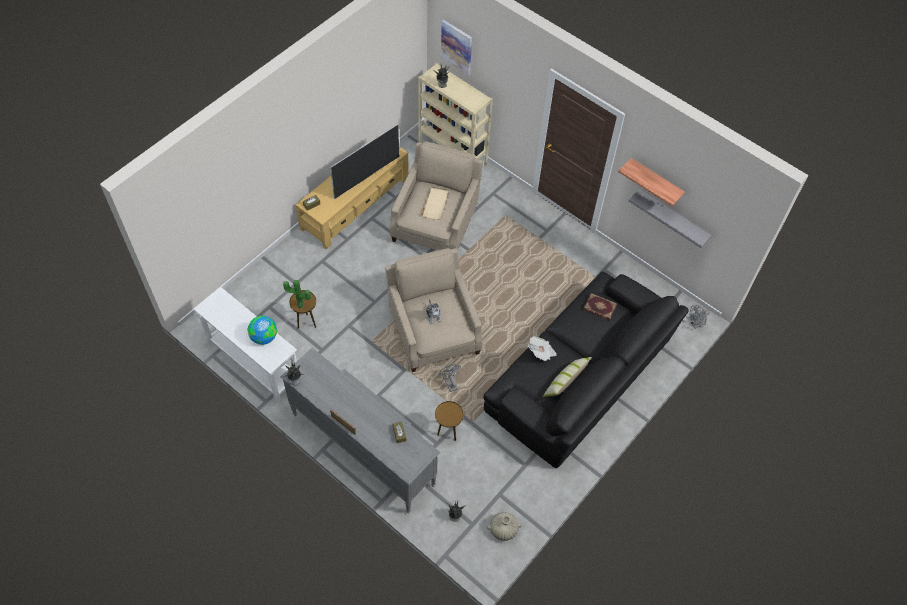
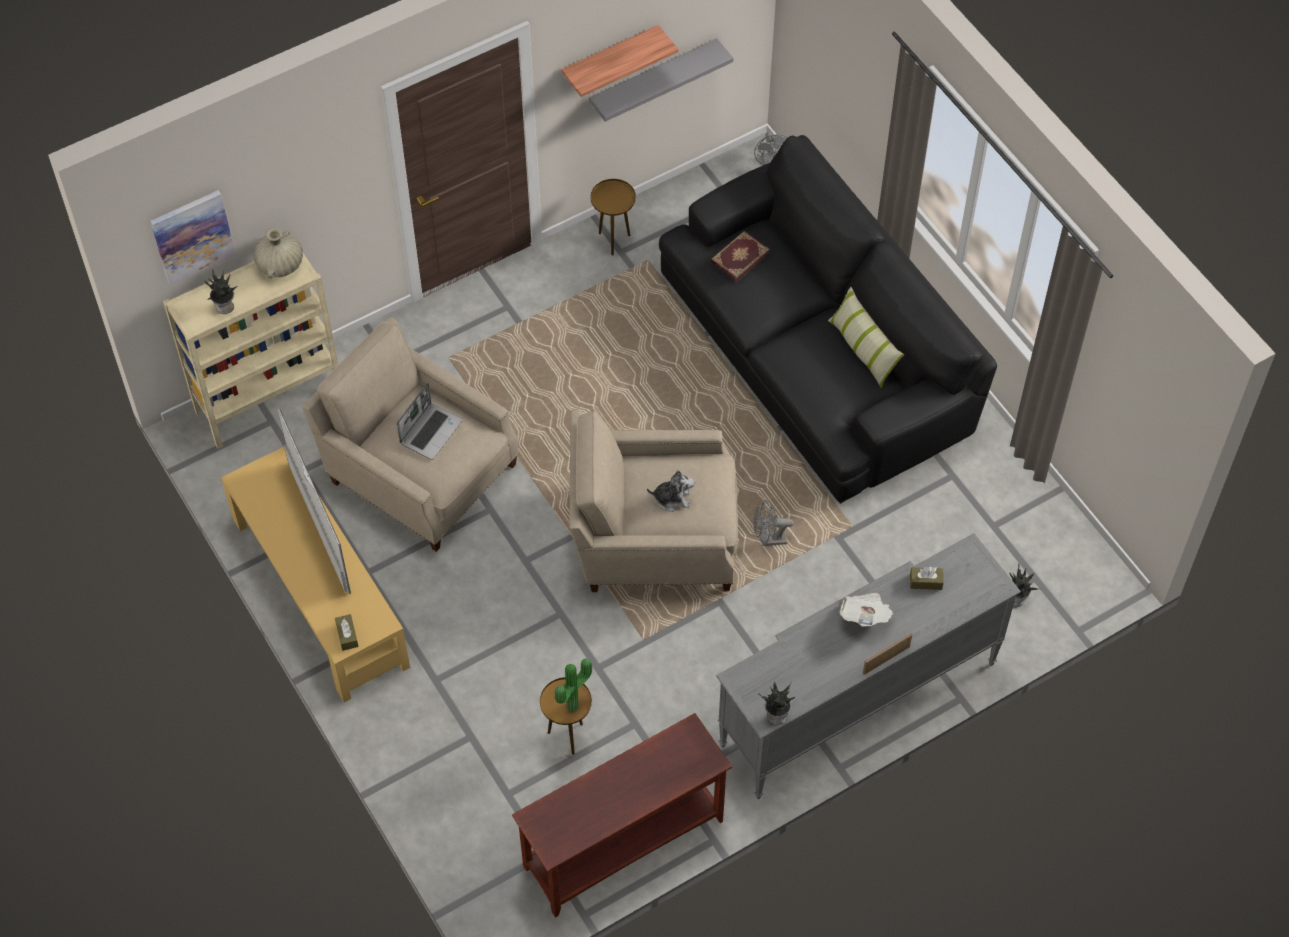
camera: 70 degrees left, 0 degrees up
white console table [194,287,297,403] -> brown console table [512,713,732,918]
globe [248,316,277,345] -> none
beige tray [421,186,449,220] -> laptop [397,383,463,460]
brown side table [435,401,463,441] -> brown side table moved to [591,179,636,255]
beige vase [487,512,521,541] -> beige vase moved to [254,228,303,278]
newspaper [528,336,557,361] -> newspaper moved to [839,593,894,626]

